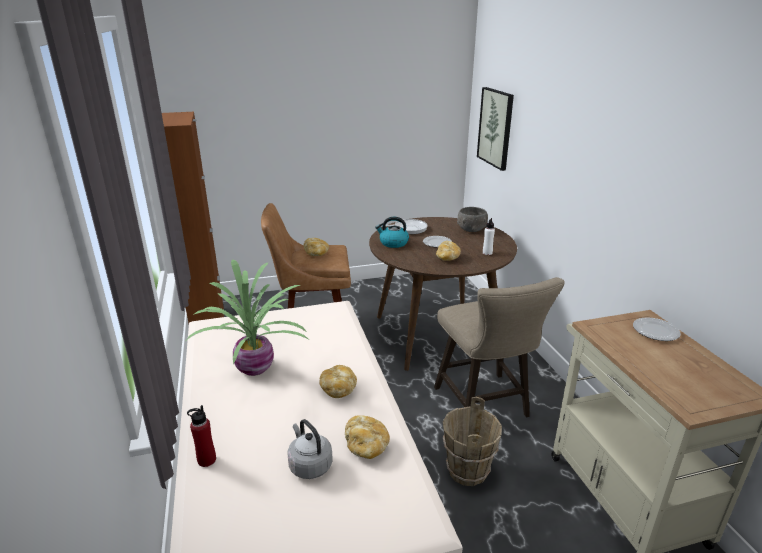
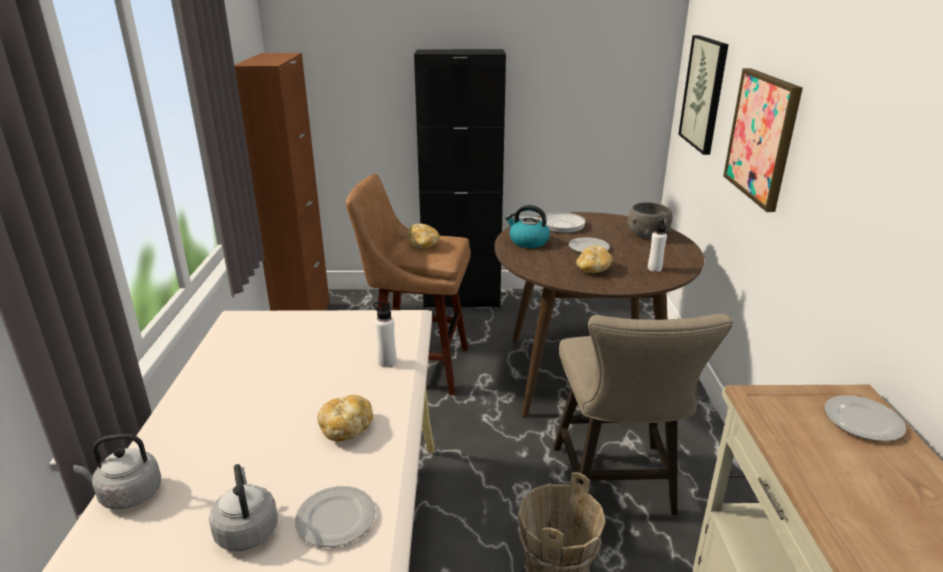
camera: 15 degrees right, 0 degrees up
potted plant [186,259,308,376] -> none
red bottle [187,405,216,467] -> grey kettle [73,434,161,510]
bread [345,415,390,459] -> plate [295,486,376,547]
none -> white bottle [373,302,397,367]
none -> black cabinet [414,49,506,308]
none -> picture [723,68,803,212]

